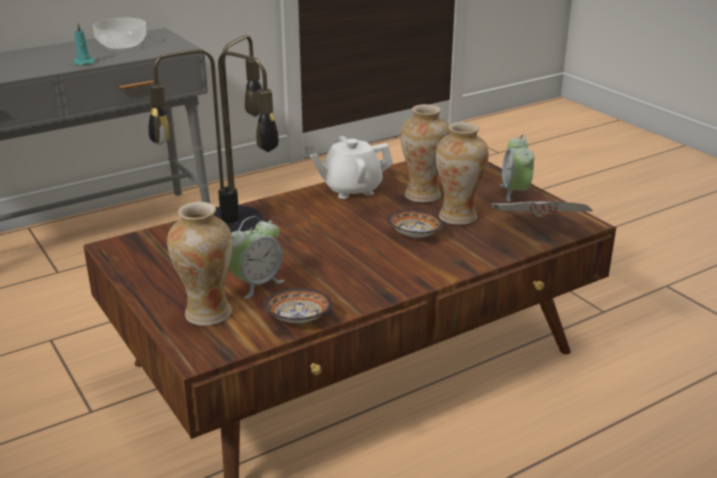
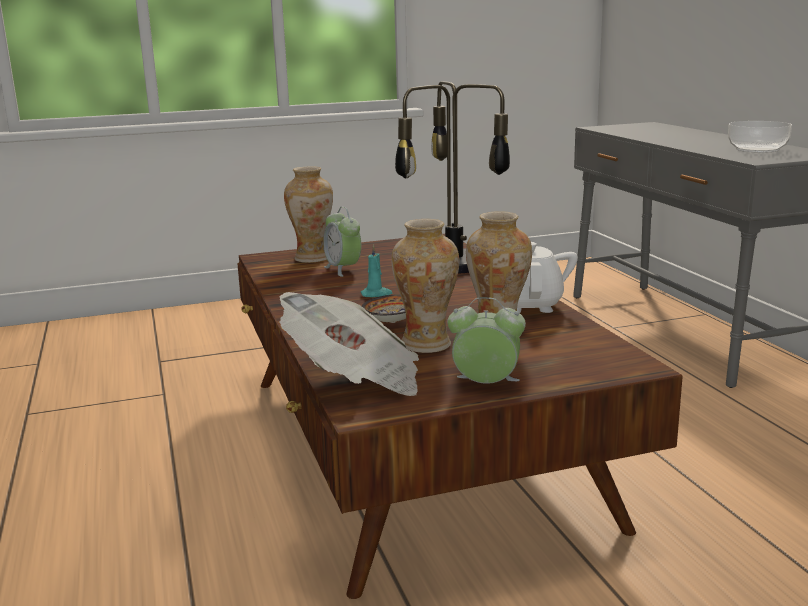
camera: 105 degrees right, 10 degrees down
turquoise candle [73,23,95,66] -> turquoise candle moved to [361,244,393,297]
bowl [263,289,332,323] -> none

